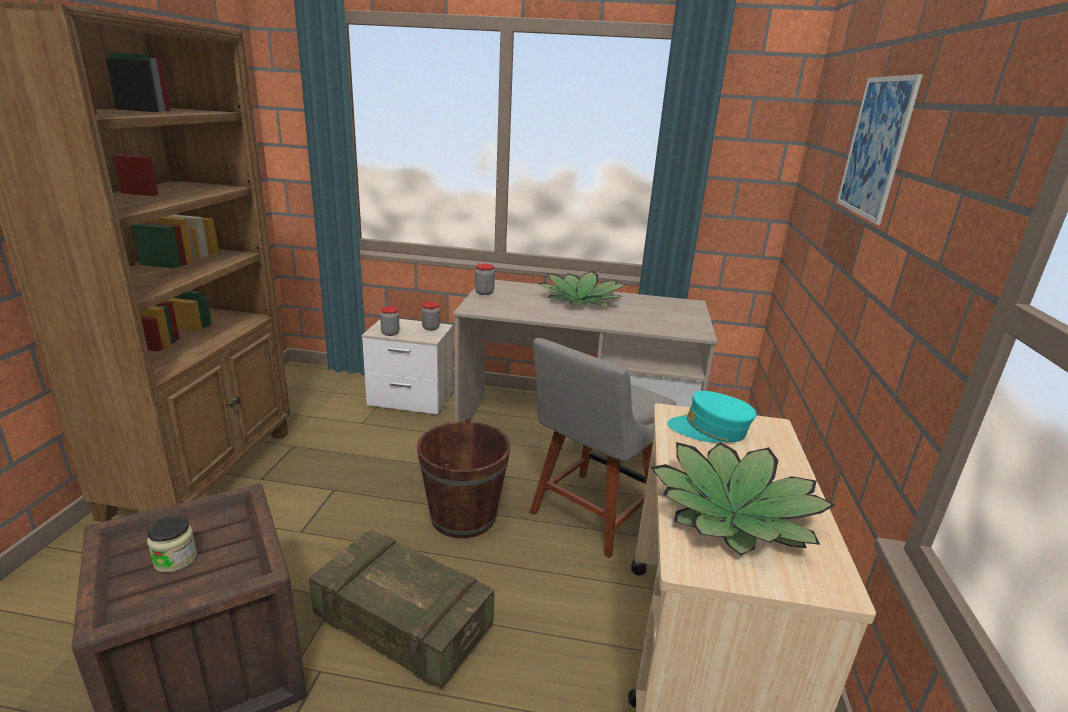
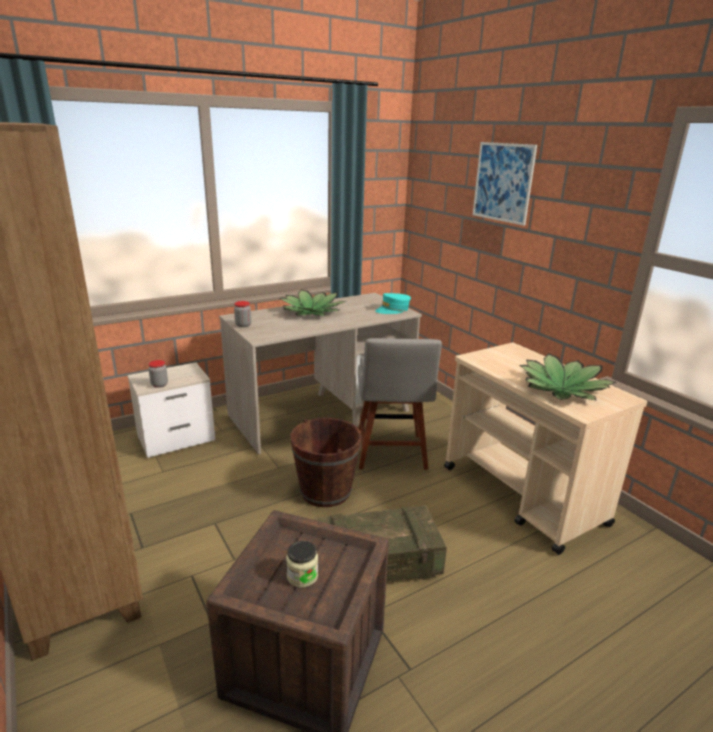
camera: 40 degrees left, 0 degrees up
jar [422,302,440,331] -> none
turquoise cap [668,391,757,442] -> turquoise cap moved to [375,293,411,314]

